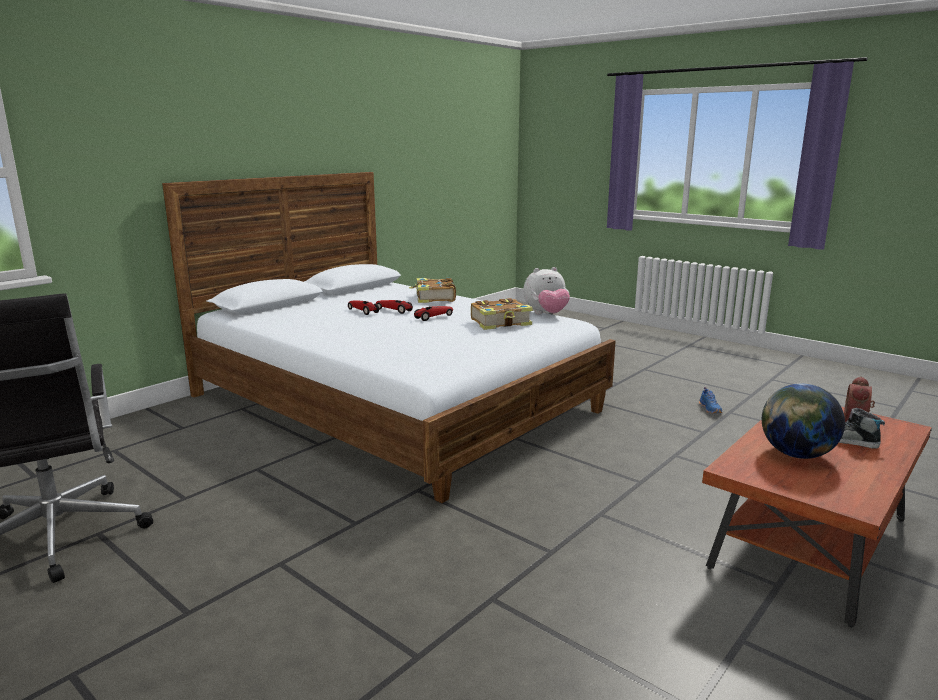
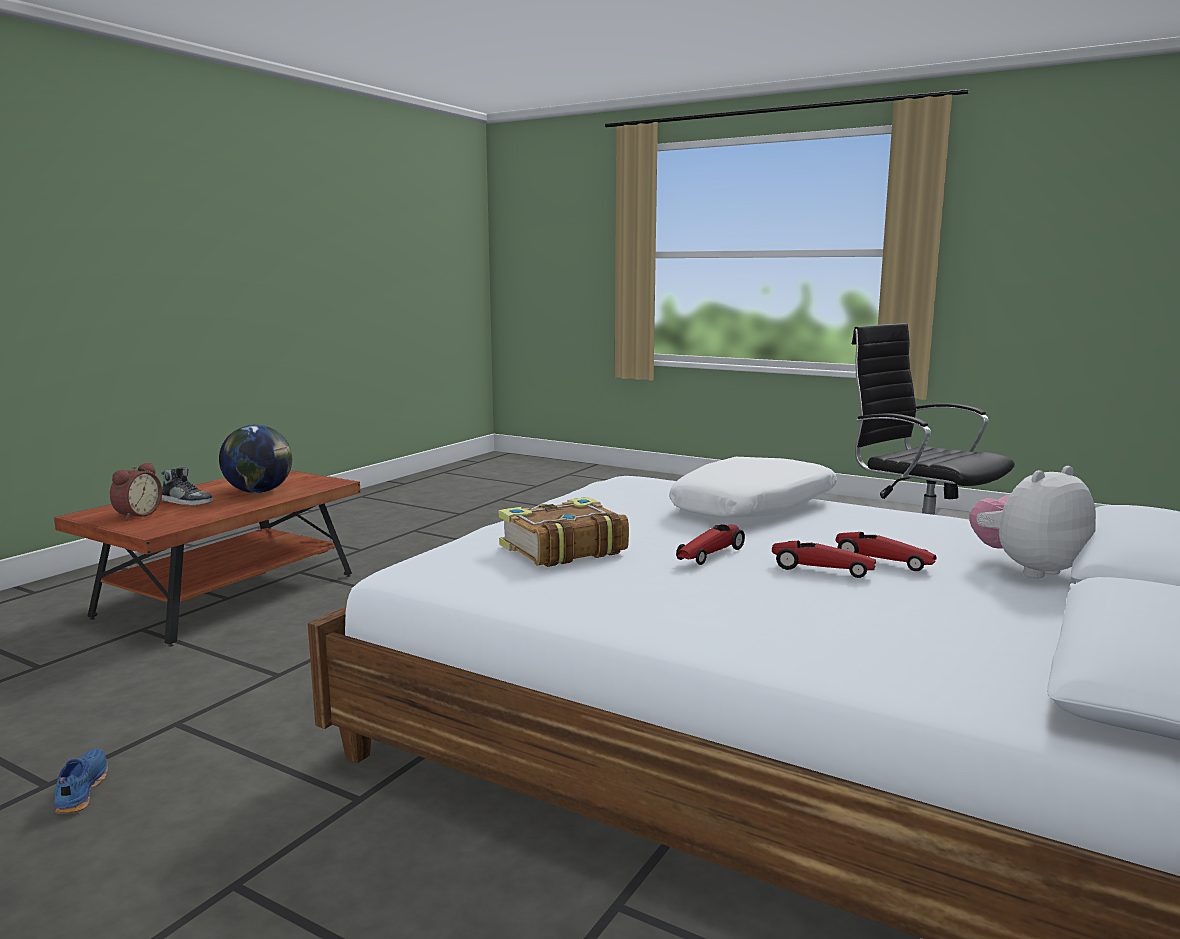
camera: 170 degrees right, 5 degrees down
book [409,278,456,303] -> none
plush toy [523,267,570,314] -> plush toy moved to [969,466,1096,579]
none -> white pillow [669,457,837,518]

